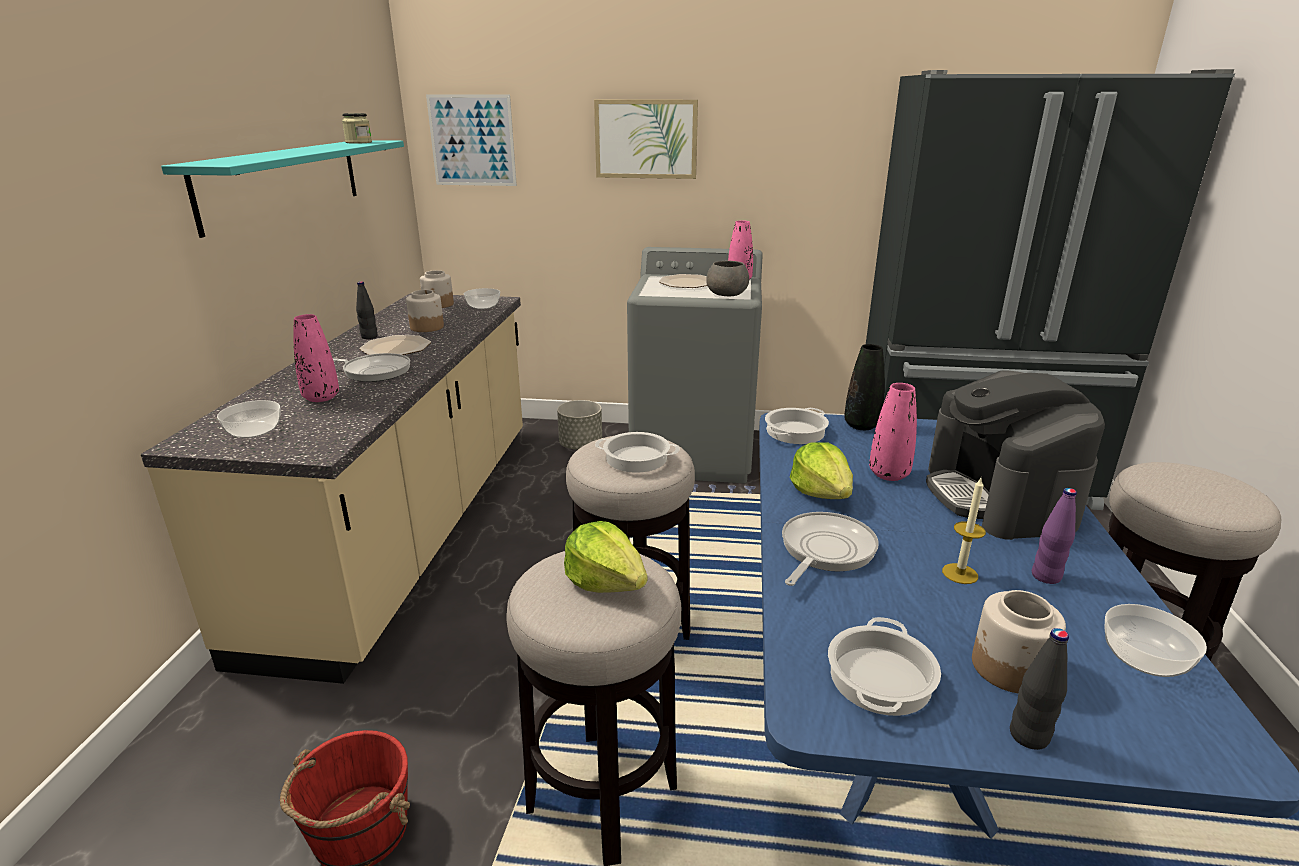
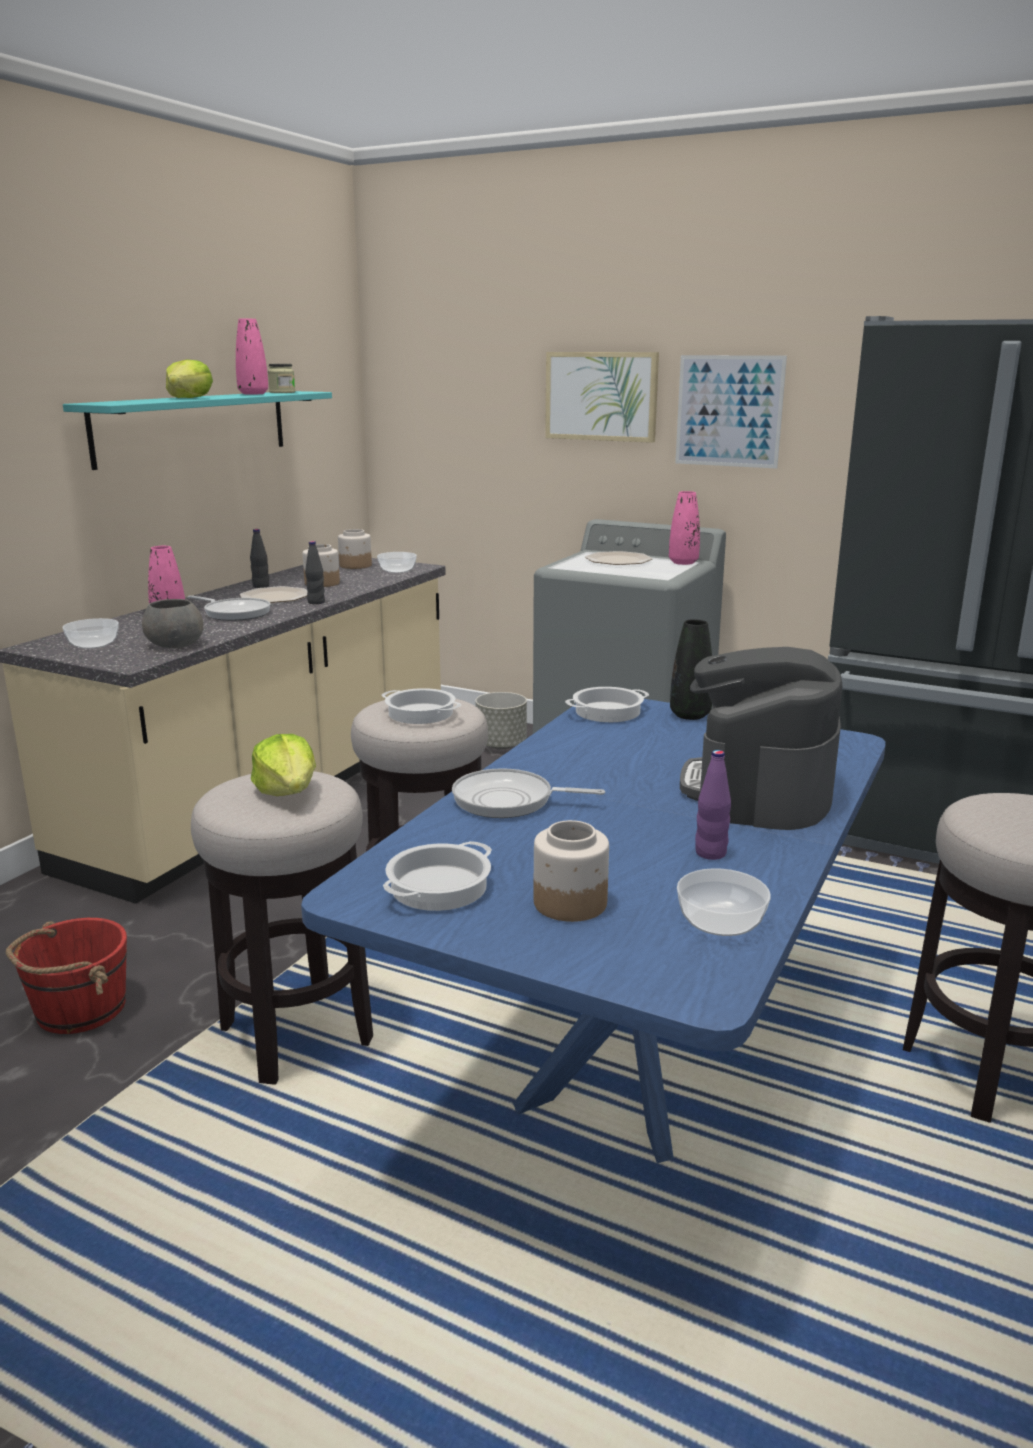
camera: 20 degrees right, 5 degrees down
picture [426,94,517,186] -> picture moved to [675,355,787,469]
grey bowl [706,261,749,296] -> grey bowl moved to [142,599,203,648]
frying pan [782,512,879,586] -> frying pan turned 135 degrees counterclockwise [452,768,605,818]
lettuce [790,442,853,499] -> lettuce moved to [166,359,213,398]
pink vase [869,383,917,481] -> pink vase moved to [236,318,268,395]
candle [942,476,986,584] -> none
black bottle [1010,628,1069,750] -> black bottle moved to [305,541,325,604]

